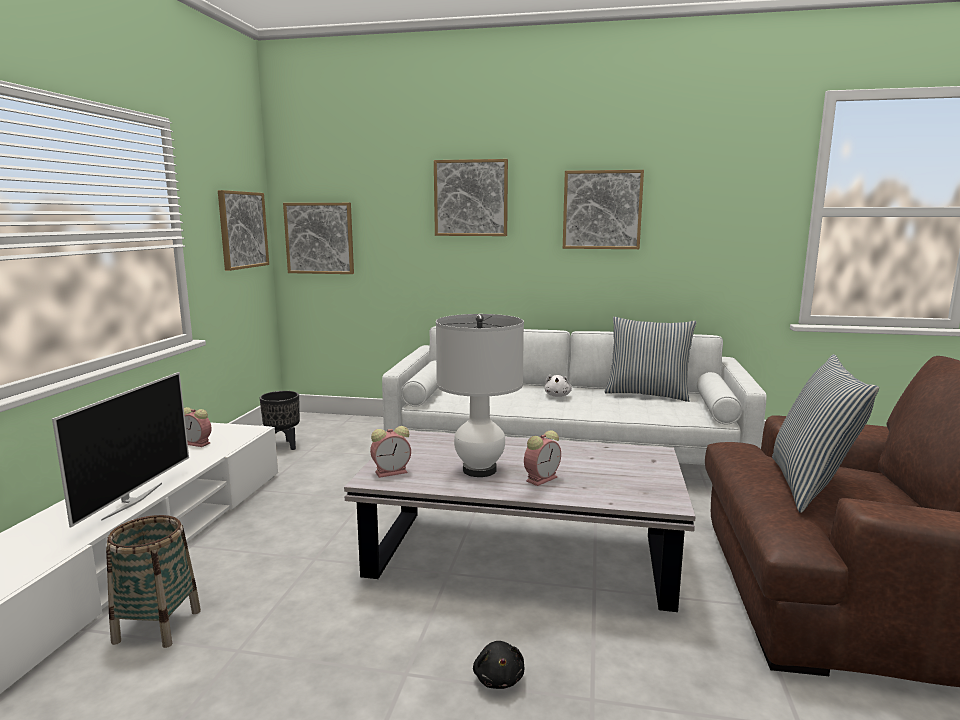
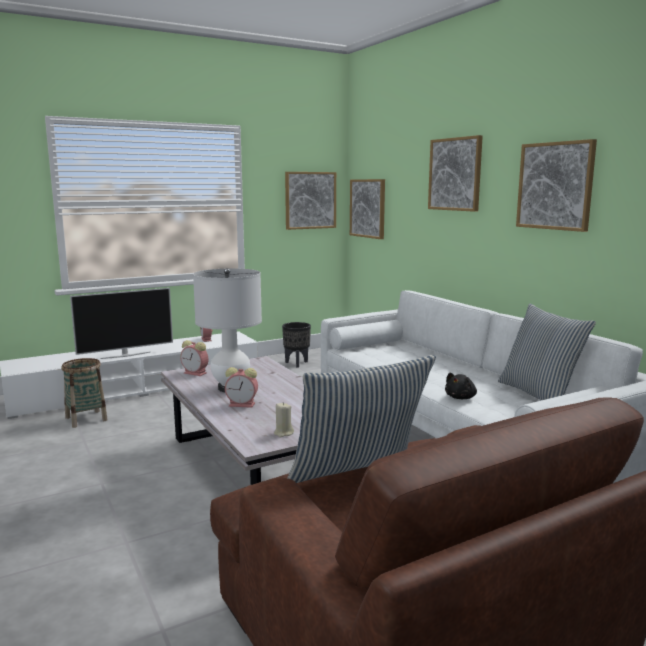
camera: 50 degrees right, 0 degrees up
black plush toy [473,641,524,689] -> black plush toy moved to [445,373,477,399]
white plush toy [544,375,572,397] -> none
none -> beige candle [274,402,294,437]

